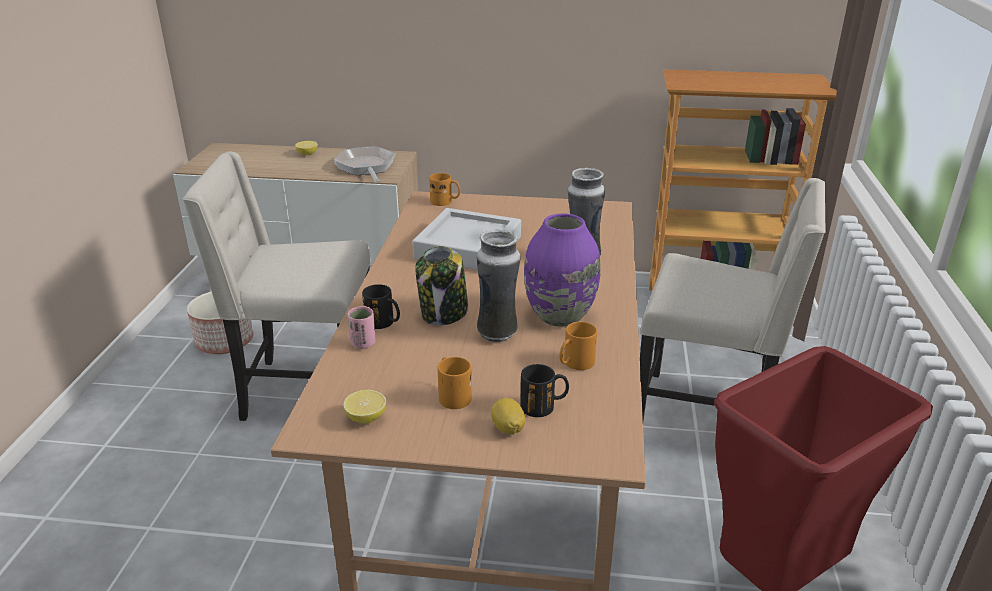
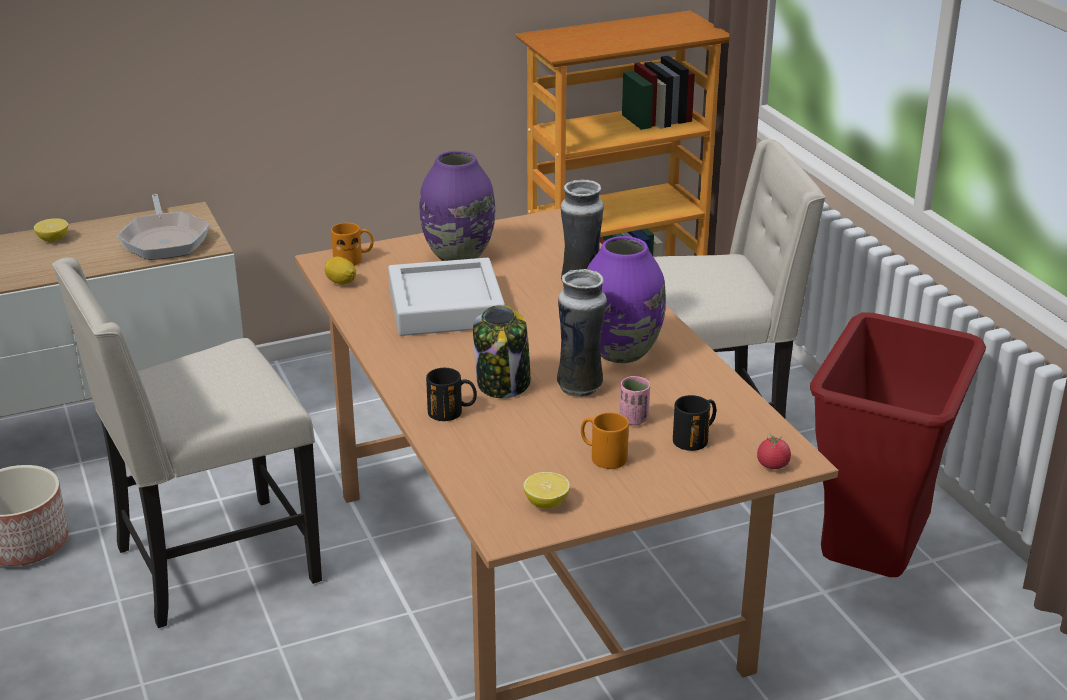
camera: 30 degrees left, 0 degrees up
frying pan [334,146,396,183] -> frying pan turned 150 degrees counterclockwise [117,194,210,260]
pink cup [348,306,376,349] -> pink cup moved to [619,376,650,425]
lemon [491,398,525,434] -> lemon moved to [325,257,356,285]
orange mug [559,322,597,370] -> none
none -> purple vase [419,151,495,261]
none -> tomato [757,433,791,469]

